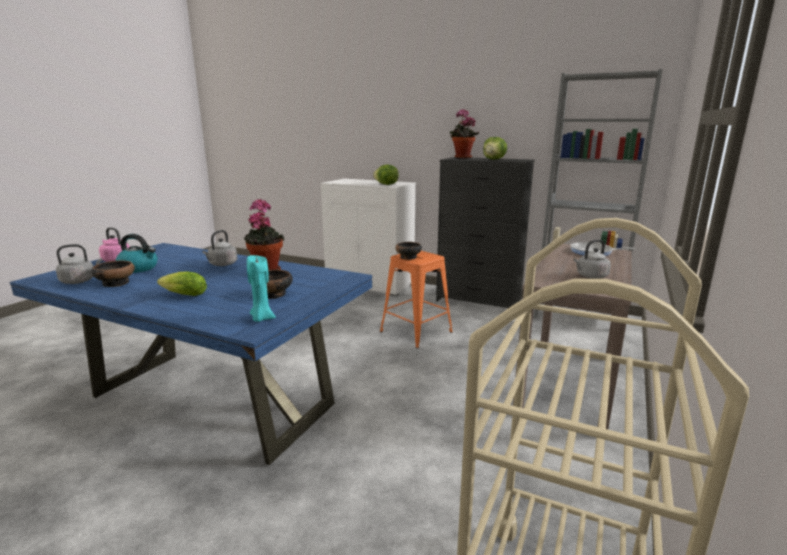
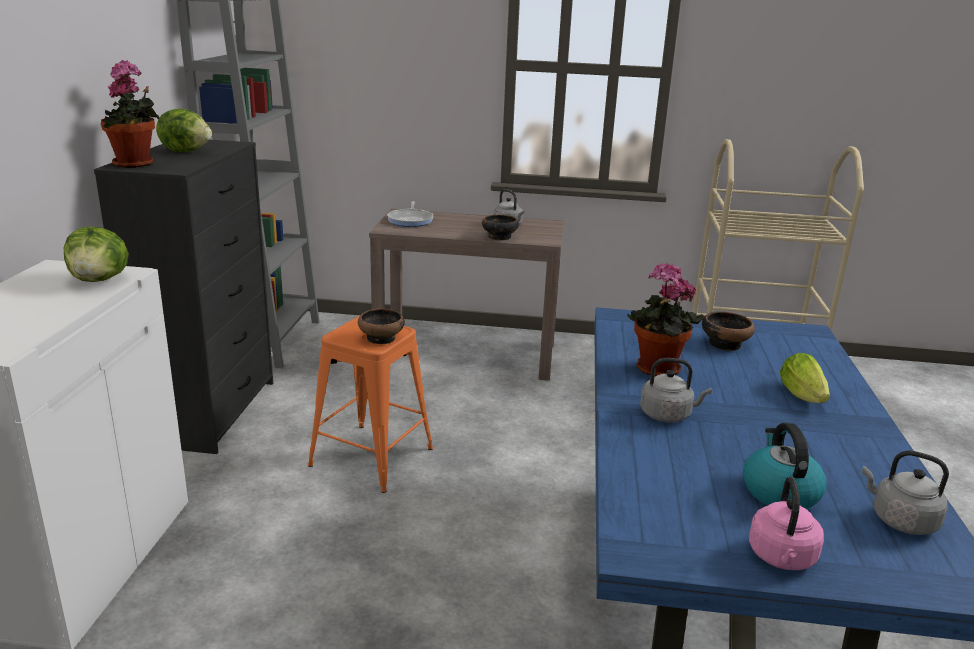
camera: 110 degrees left, 5 degrees up
bowl [91,261,135,287] -> bowl moved to [482,215,519,240]
turquoise candle [247,255,276,322] -> none

